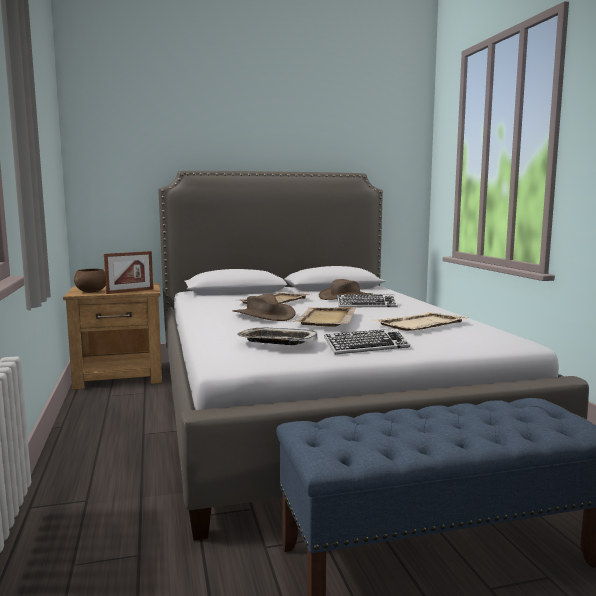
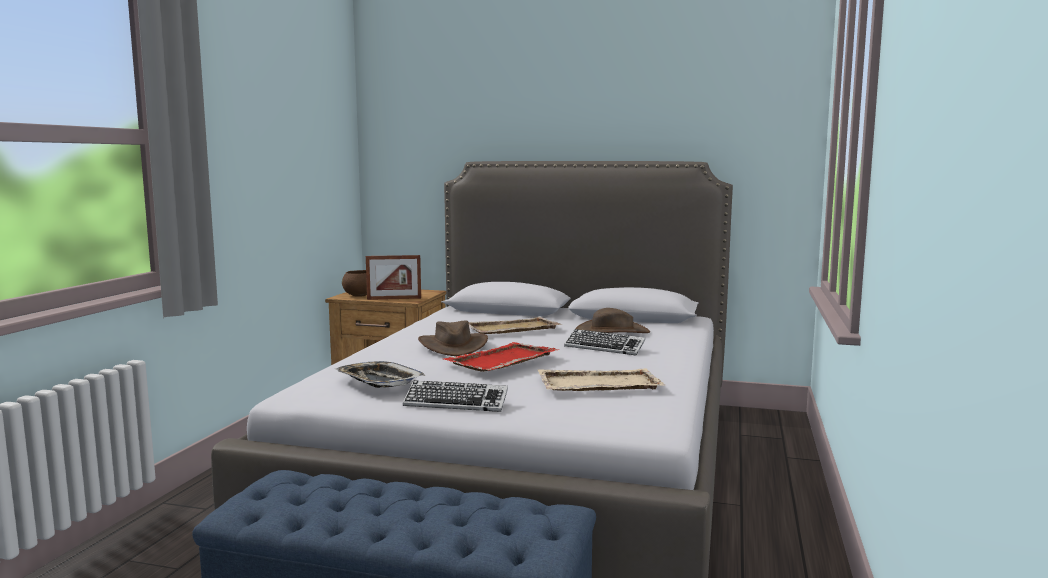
camera: 30 degrees right, 0 degrees up
beige tray [293,307,357,327] -> red tray [444,342,560,372]

